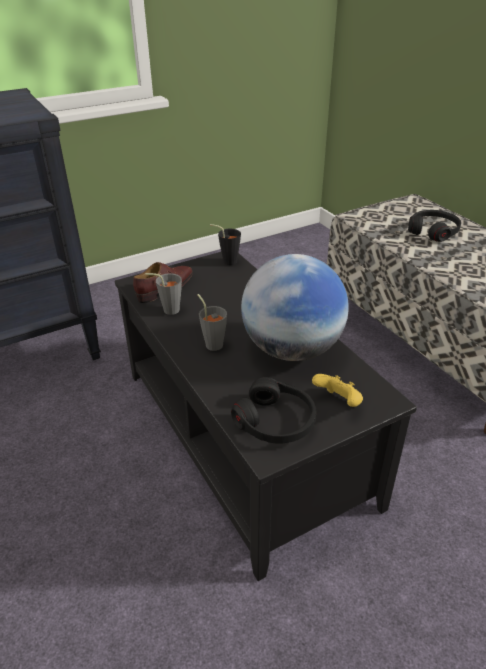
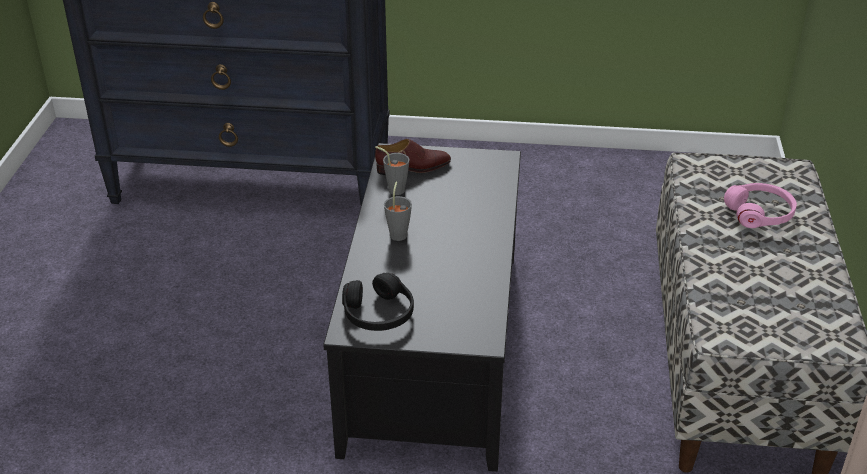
camera: 35 degrees right, 0 degrees up
black cup [210,224,241,265] -> none
globe [241,254,349,361] -> none
yellow game controller [312,374,363,407] -> none
black headphones [408,210,461,242] -> pink headphones [724,183,797,228]

